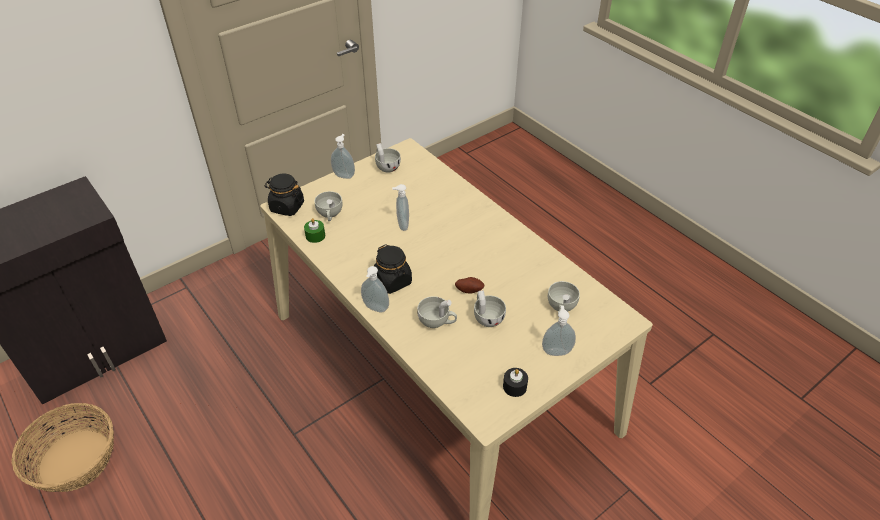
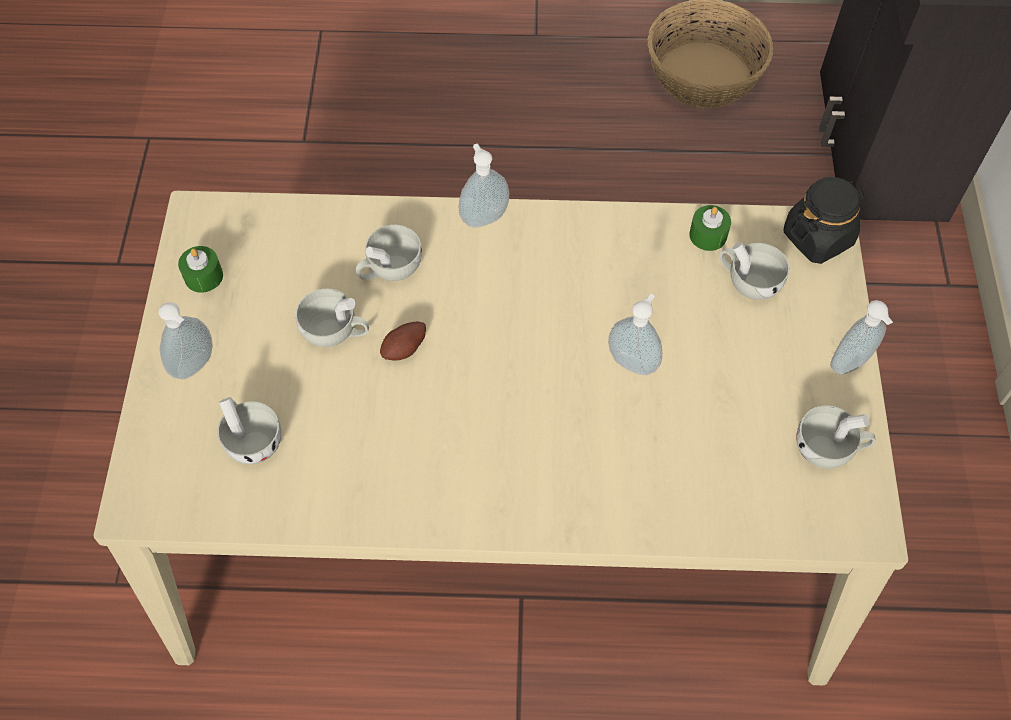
camera: 130 degrees right, 15 degrees up
black jar [374,244,412,294] -> none
black candle [503,368,528,397] -> green candle [178,246,223,293]

